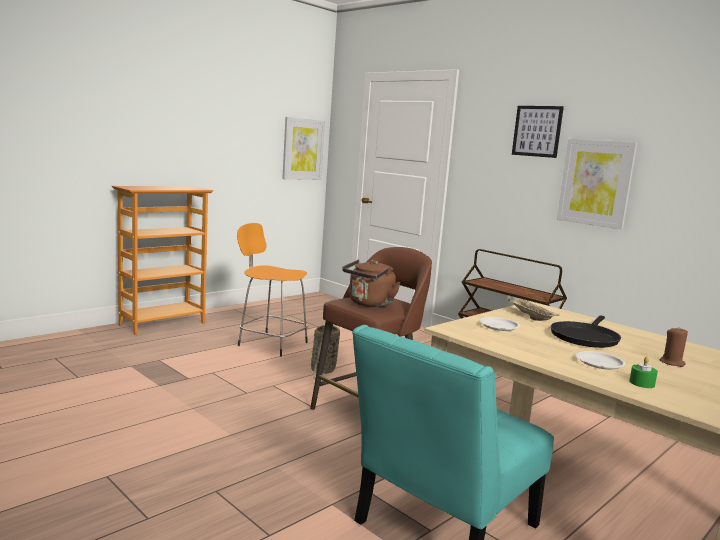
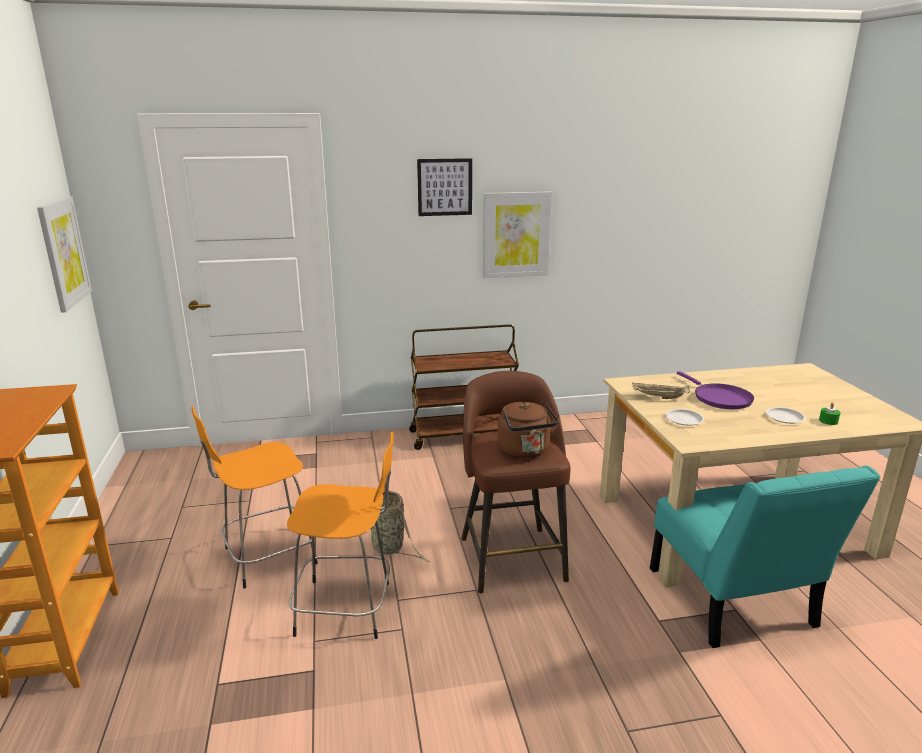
camera: 55 degrees left, 10 degrees up
black frying pan [551,315,621,348] -> purple frying pan [677,371,754,409]
brown candle [659,327,688,367] -> none
none -> orange stool [287,432,394,639]

